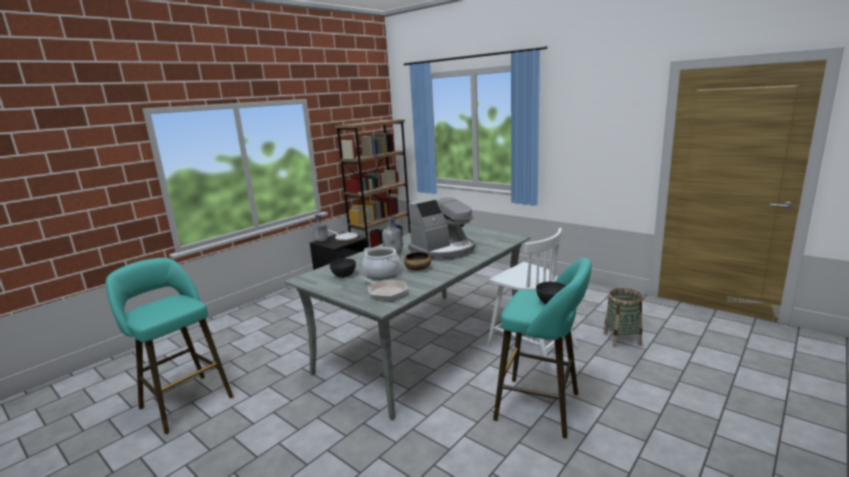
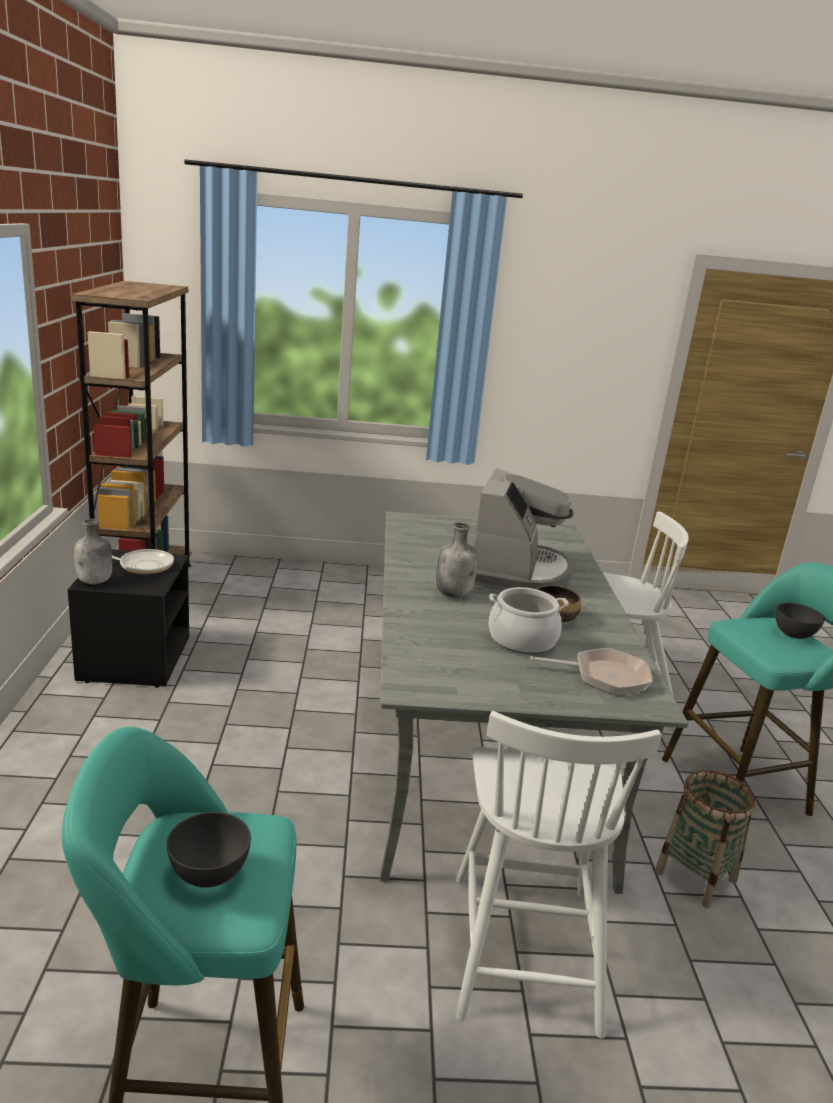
camera: 45 degrees left, 5 degrees up
grey bowl [329,258,356,278] -> grey bowl moved to [167,812,251,888]
basket [604,288,643,347] -> basket moved to [655,770,755,908]
none -> white chair [456,711,662,1038]

